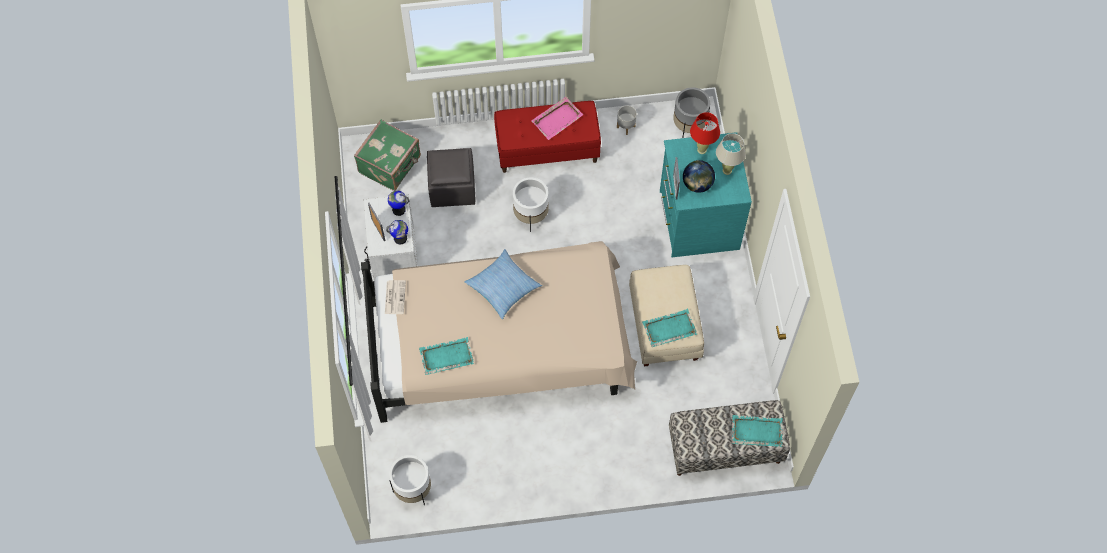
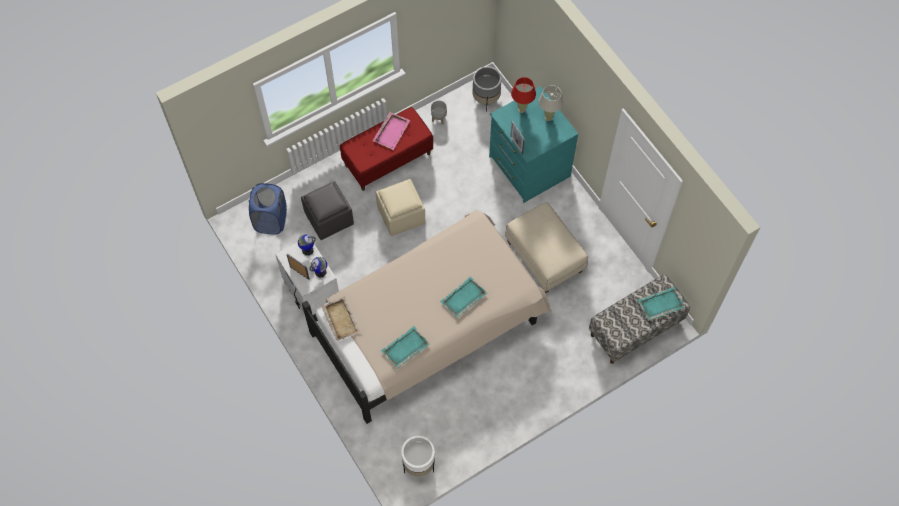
camera: 25 degrees left, 0 degrees up
green suitcase [354,119,421,191] -> blue laundry basket [249,183,287,235]
newspaper [385,280,406,314] -> beige tray [321,297,361,341]
pillow [465,249,542,319] -> none
white planter [513,177,549,232] -> beige ottoman [376,179,425,236]
turquoise tray [642,309,697,347] -> turquoise tray moved to [440,276,487,318]
globe [683,160,715,193] -> none

